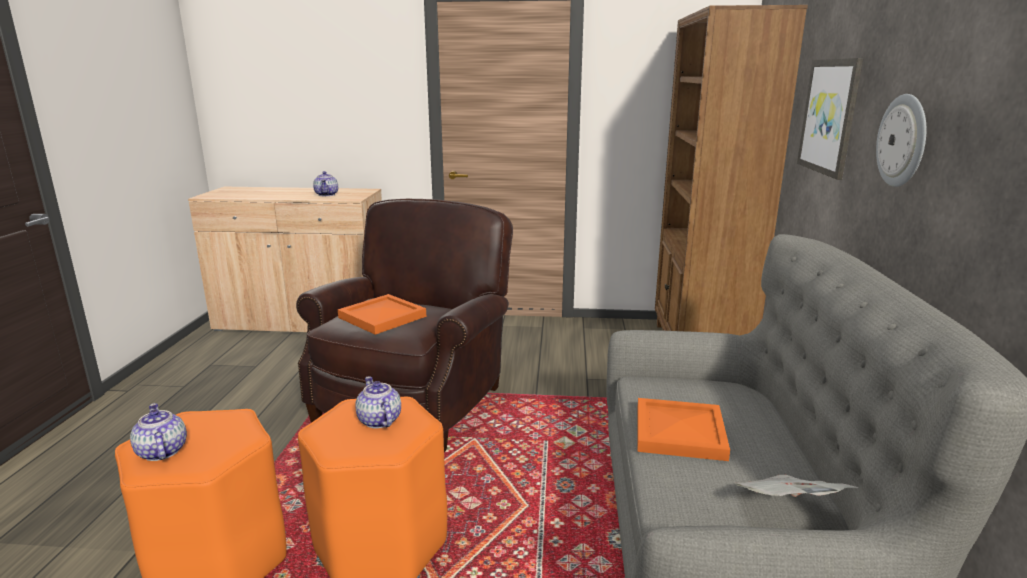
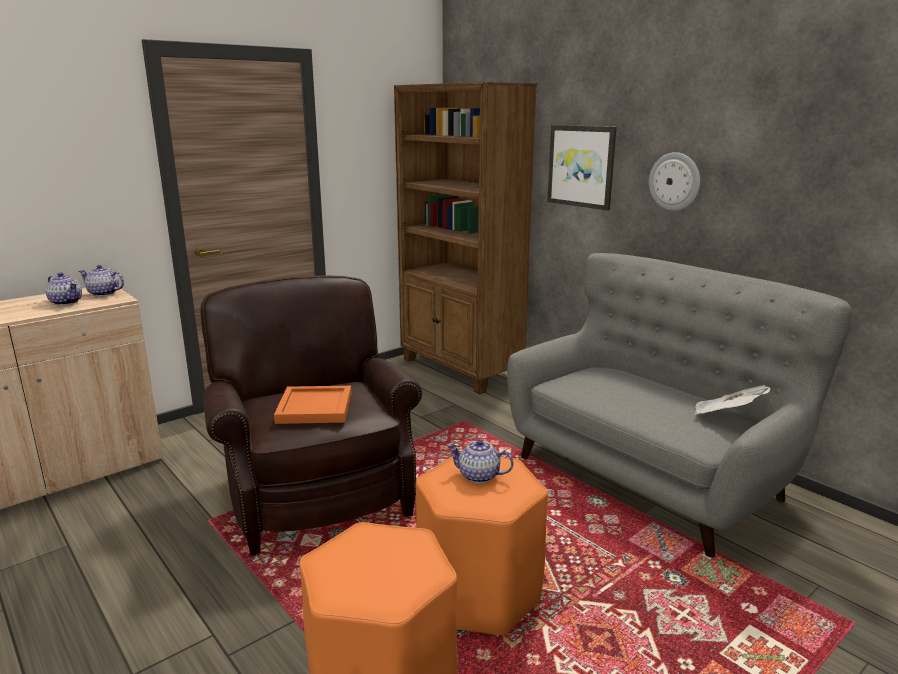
camera: 45 degrees left, 0 degrees up
teapot [130,403,187,461] -> teapot moved to [79,265,124,296]
orange tray [637,398,730,461] -> none

